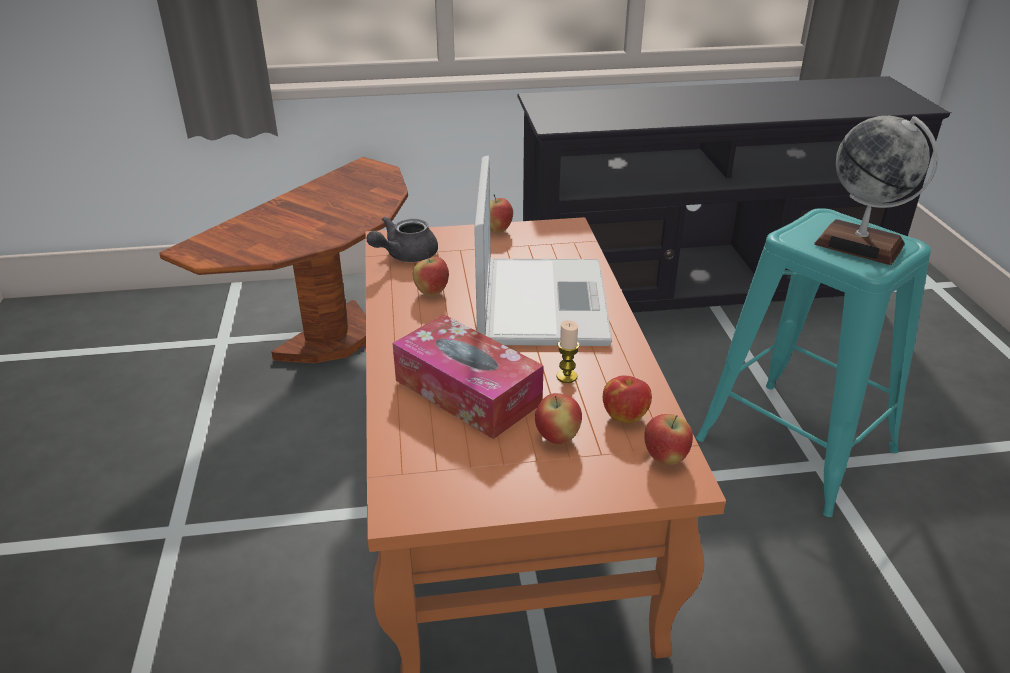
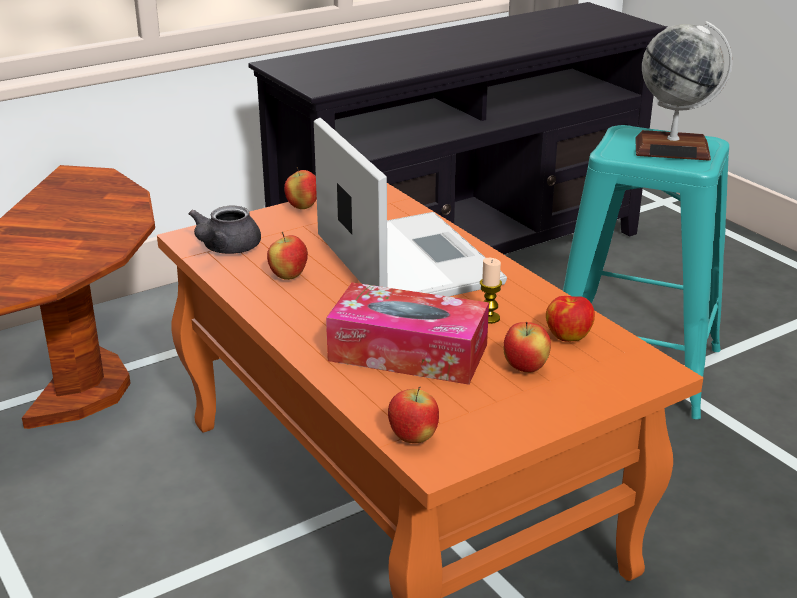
camera: 25 degrees left, 5 degrees down
apple [644,414,693,465] -> apple moved to [388,386,439,443]

